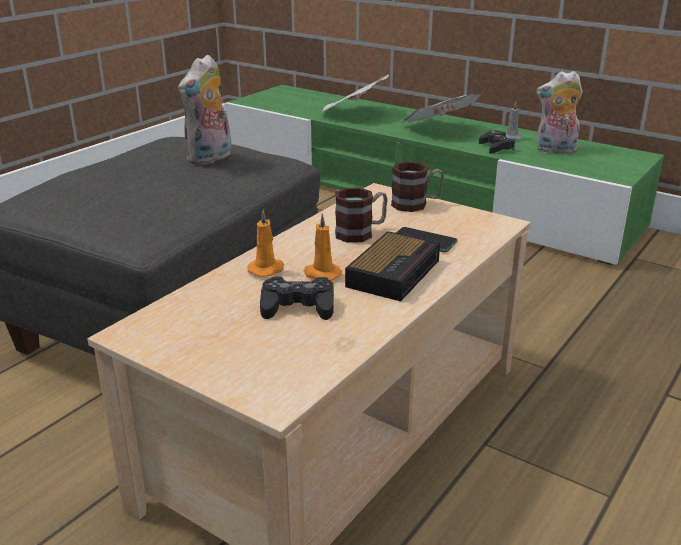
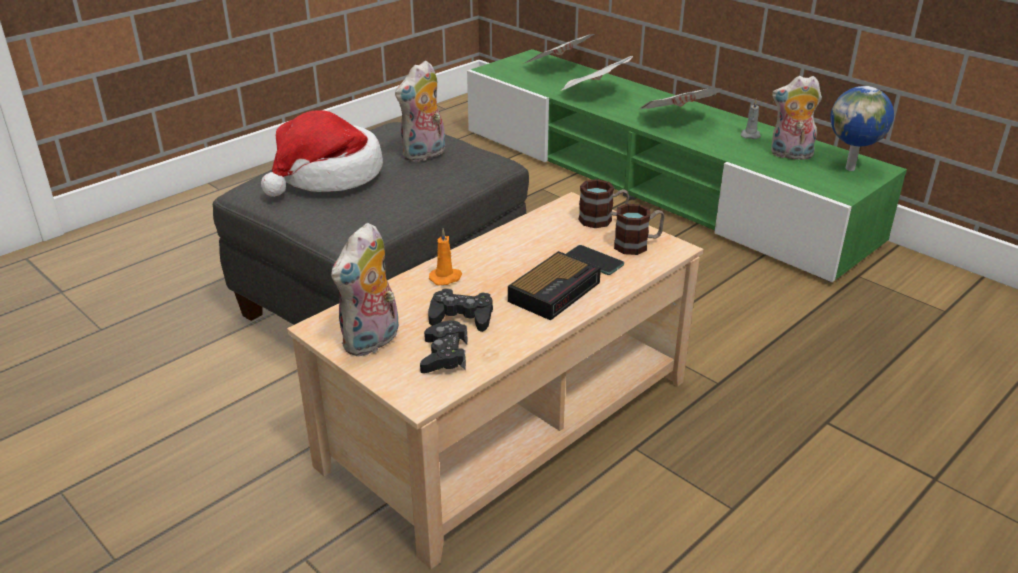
camera: 10 degrees right, 5 degrees up
orange candle [304,213,342,281] -> none
mug [335,188,388,243] -> mug moved to [614,204,665,255]
black game controller [479,130,515,154] -> black game controller moved to [420,321,467,373]
none -> hat [261,110,383,197]
none -> plush toy [331,223,399,357]
none -> newspaper [523,34,594,64]
none -> globe [830,86,894,171]

